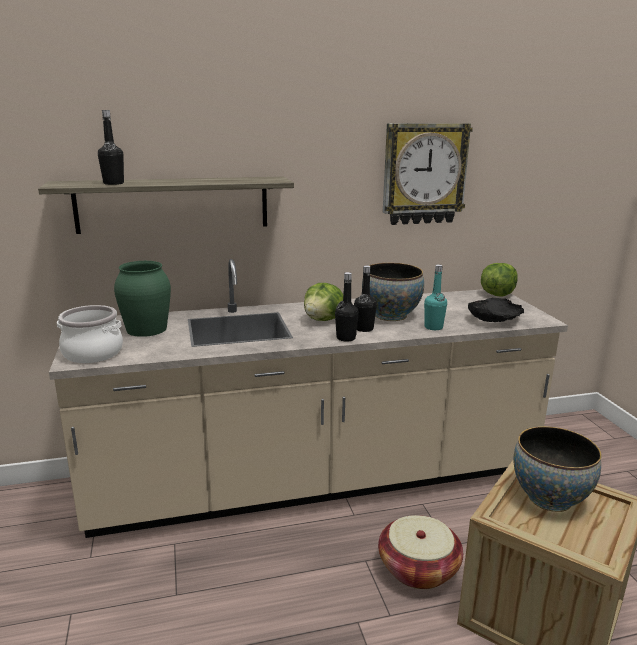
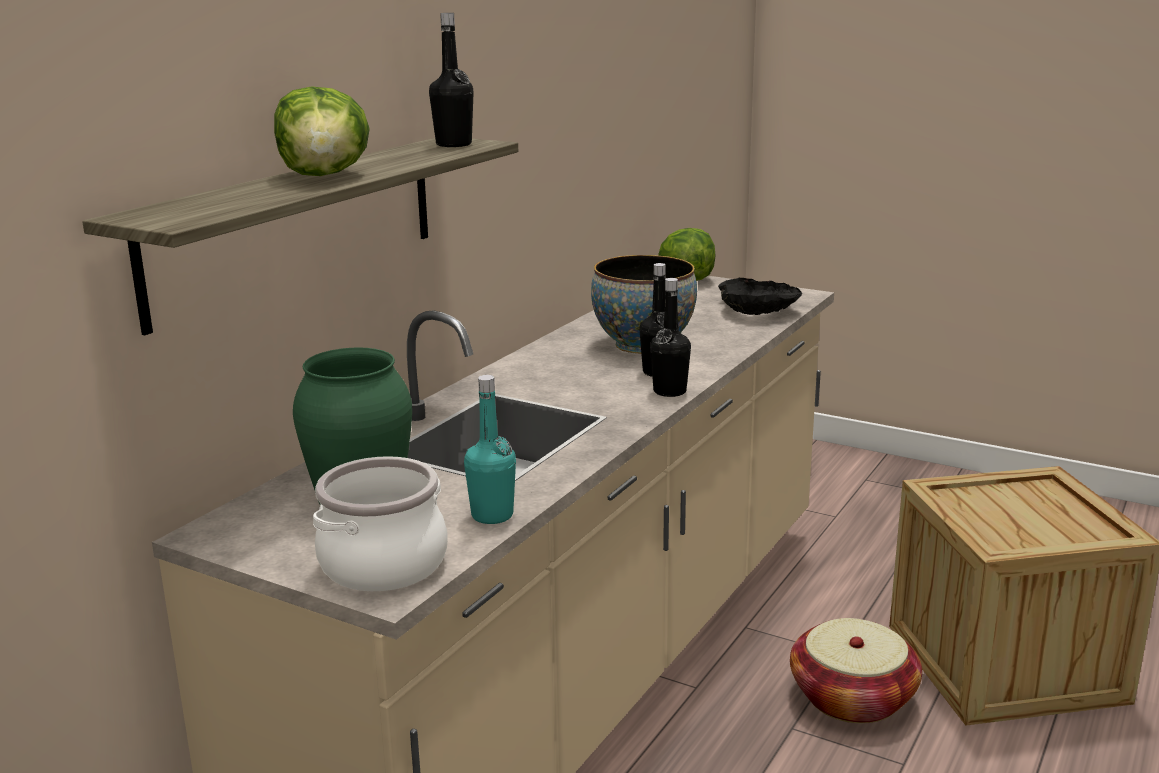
camera: 45 degrees left, 0 degrees up
black bottle [98,110,124,185] -> black bottle moved to [429,13,474,147]
lettuce [304,283,343,321] -> lettuce moved to [274,87,370,176]
wall clock [383,123,473,225] -> none
turquoise bottle [424,264,447,330] -> turquoise bottle moved to [464,375,516,524]
bowl [513,426,602,512] -> none

